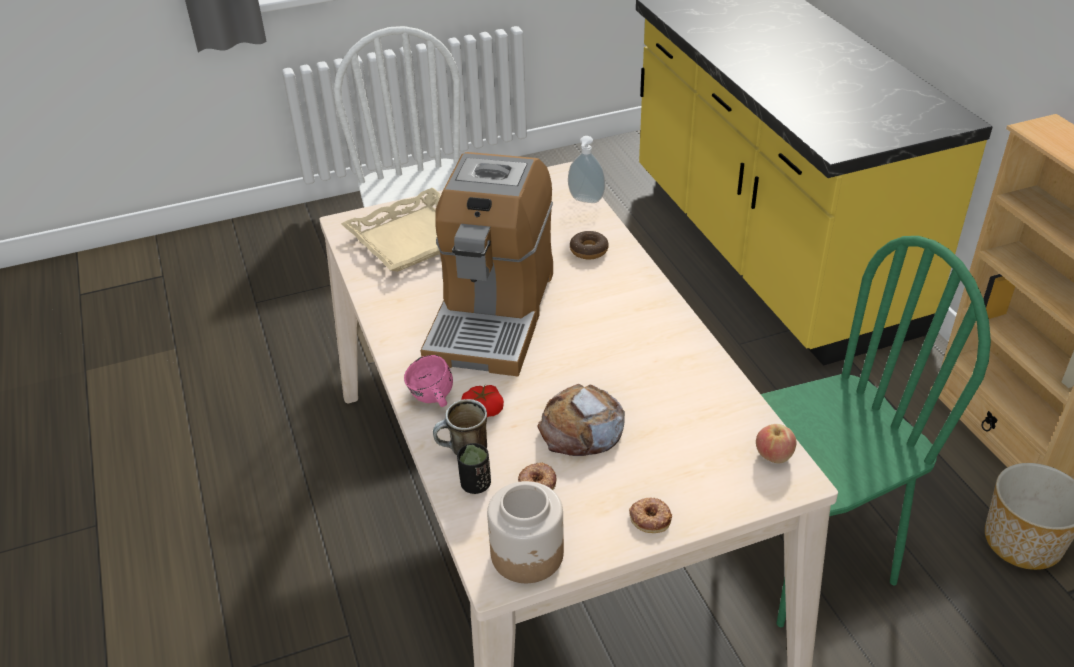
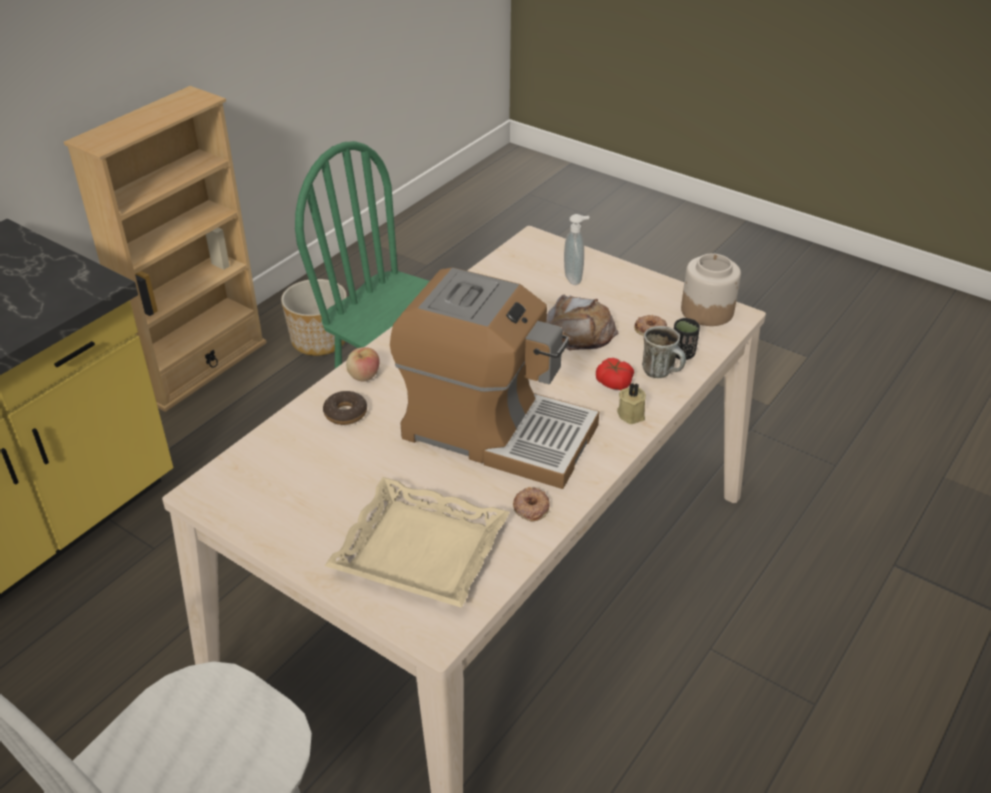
camera: 125 degrees left, 0 degrees up
pink mug [404,355,453,407] -> beige candle [617,382,646,424]
coffee machine [421,152,553,376] -> coffee machine turned 45 degrees clockwise [390,268,599,489]
soap dispenser [568,136,605,203] -> soap dispenser moved to [564,214,590,285]
donut [629,498,672,533] -> donut moved to [513,487,550,521]
apple [756,424,796,463] -> apple moved to [346,347,380,382]

